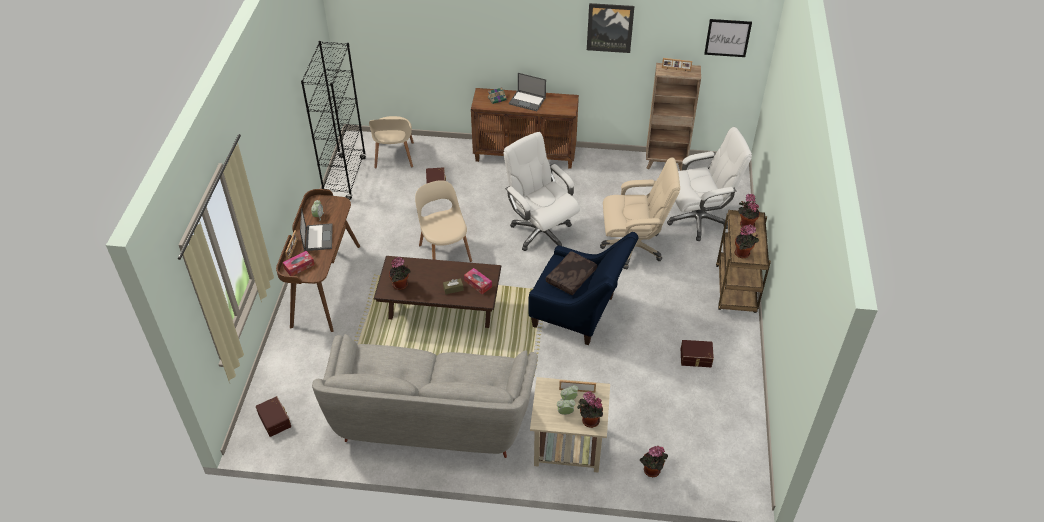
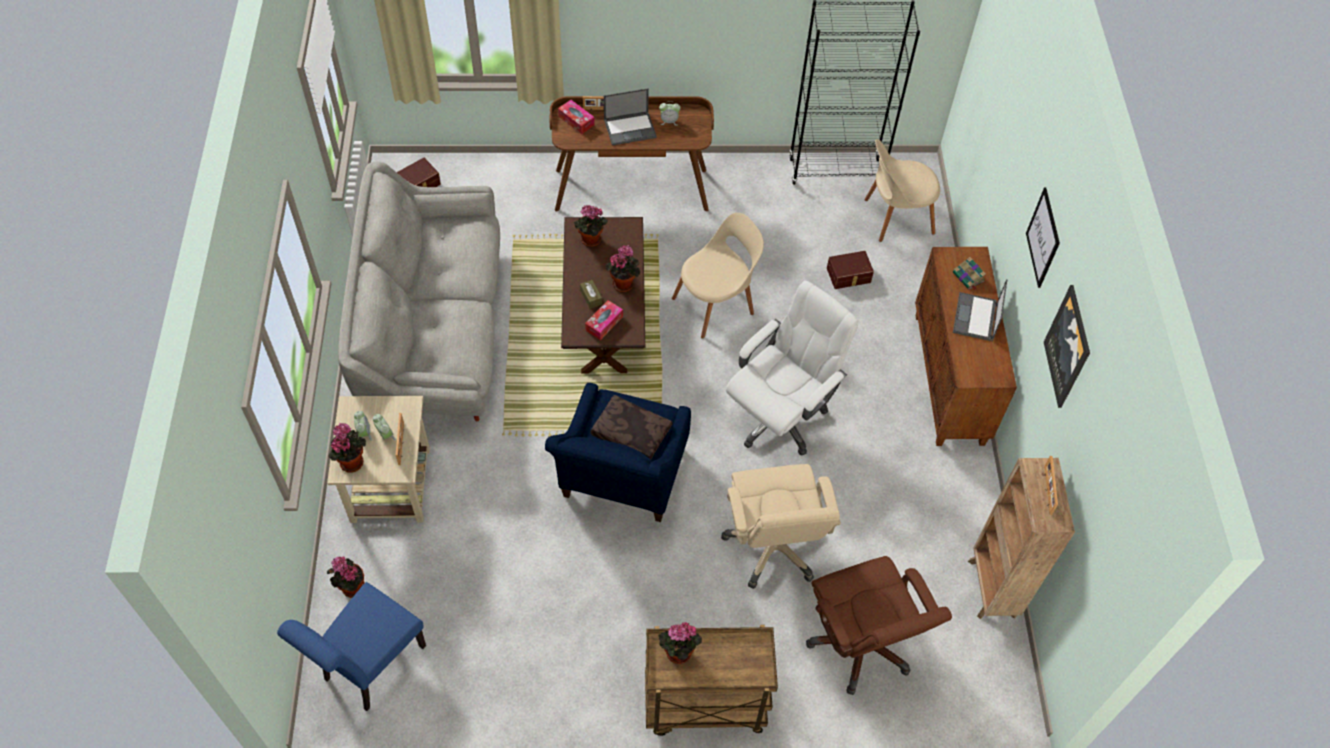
camera: 80 degrees right, 10 degrees up
white office chair [667,127,752,241] -> brown office chair [806,556,952,695]
brown storage box [681,340,714,367] -> none
picture [704,19,752,57] -> picture moved to [1026,188,1060,288]
potted plant [739,194,760,227] -> potted plant moved to [605,245,640,292]
none -> blue chair [277,582,426,711]

